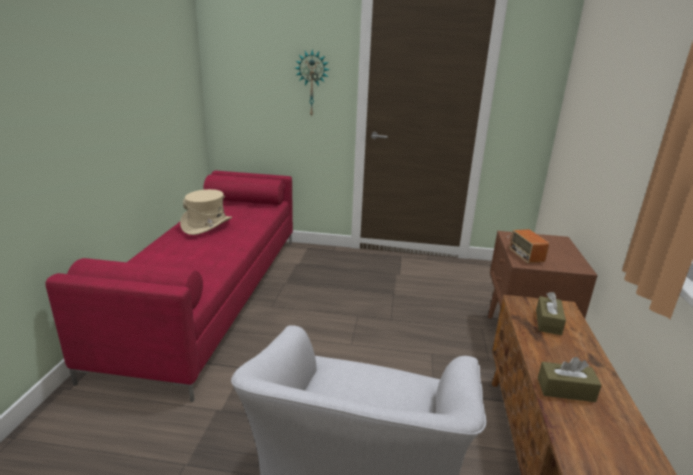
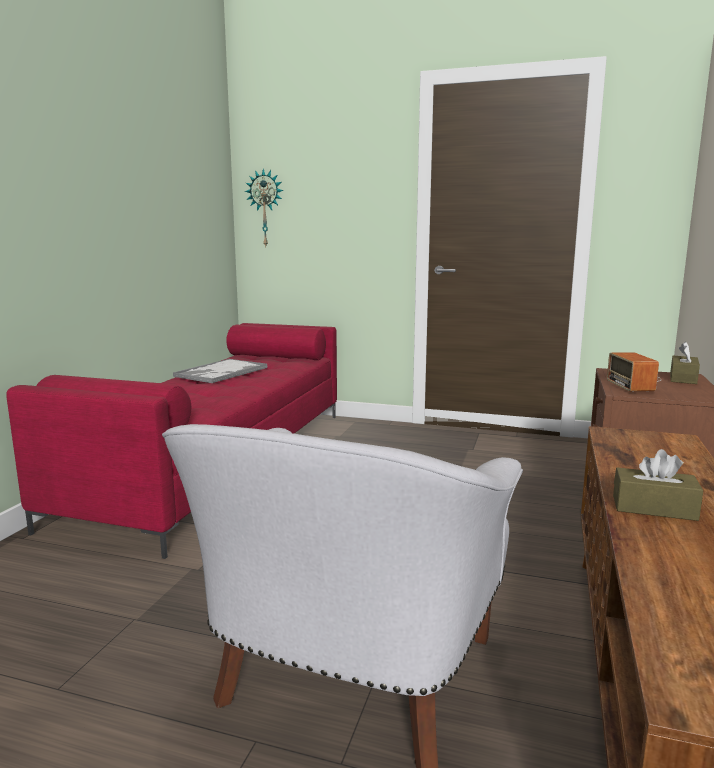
camera: 10 degrees right, 10 degrees down
beige hat [180,189,232,235] -> tray [173,359,267,383]
wall clock [295,49,329,117] -> wall clock moved to [245,169,283,247]
brown tissue box [536,292,566,335] -> brown tissue box moved to [670,342,700,384]

